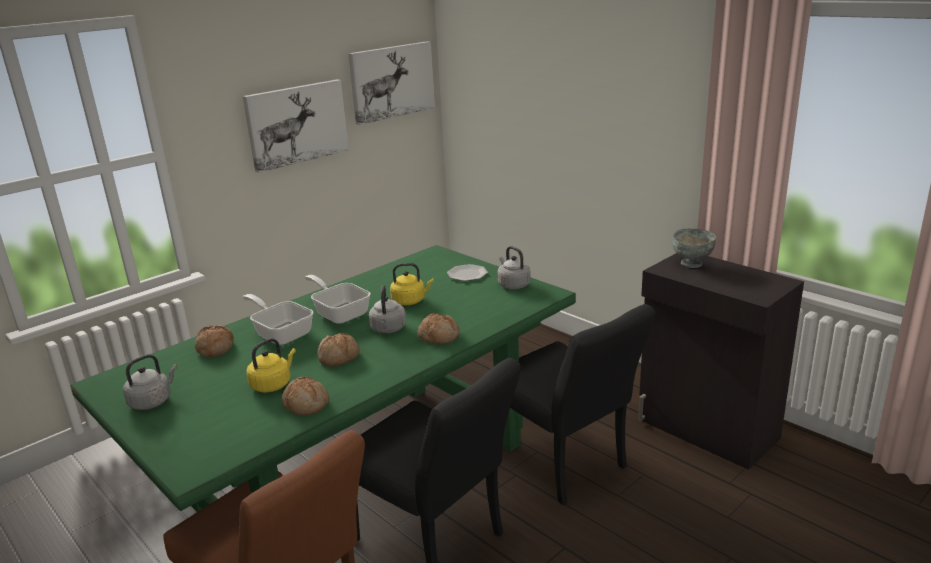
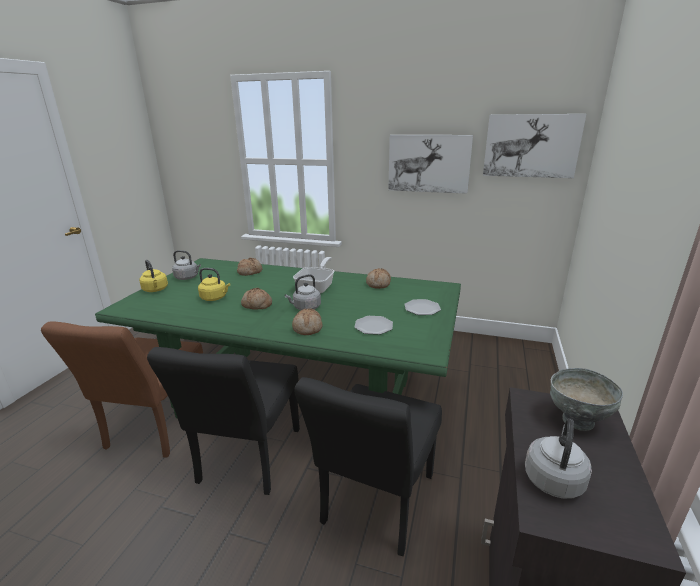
camera: 60 degrees right, 0 degrees up
frying pan [243,294,313,345] -> none
bread [282,377,329,415] -> bread moved to [366,268,391,289]
yellow kettle [390,263,434,305] -> yellow kettle moved to [139,260,168,292]
grey kettle [497,246,531,289] -> grey kettle moved to [525,418,592,499]
none -> plate [355,316,393,335]

